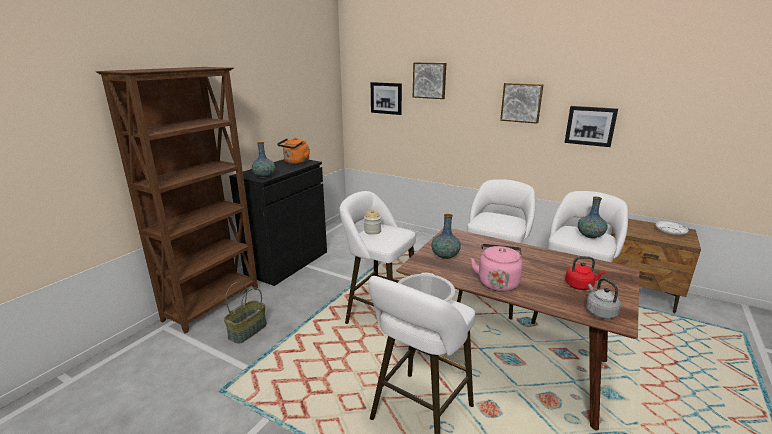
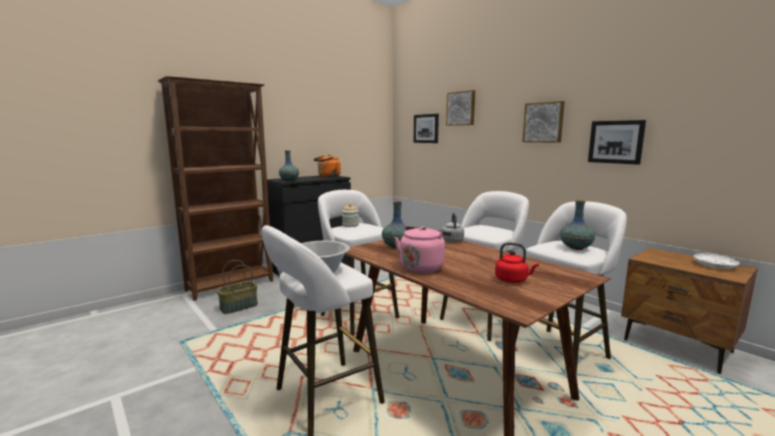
camera: 20 degrees right, 10 degrees down
grey kettle [586,278,621,319] -> grey kettle moved to [441,213,464,243]

